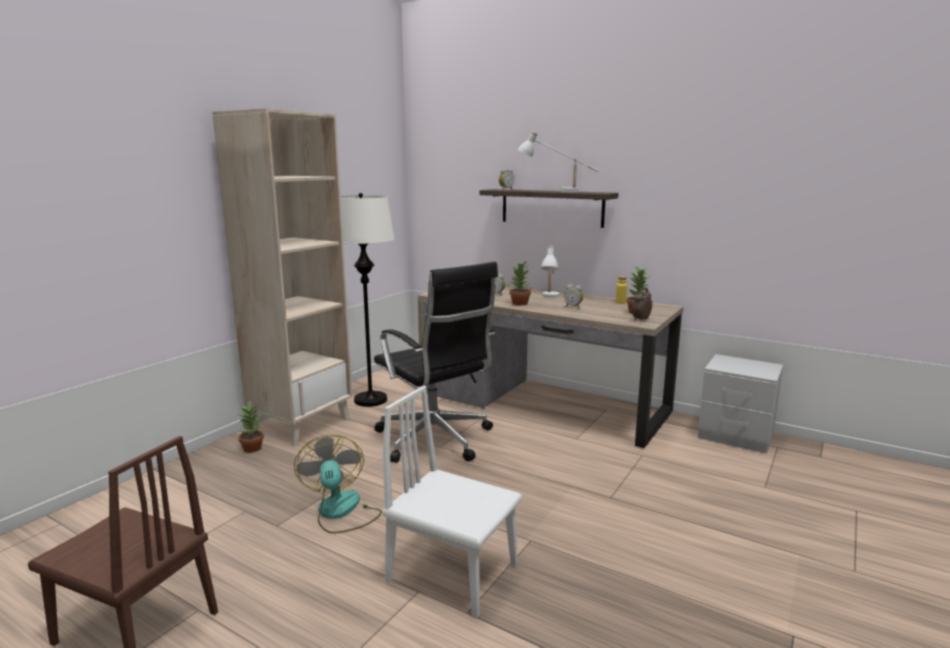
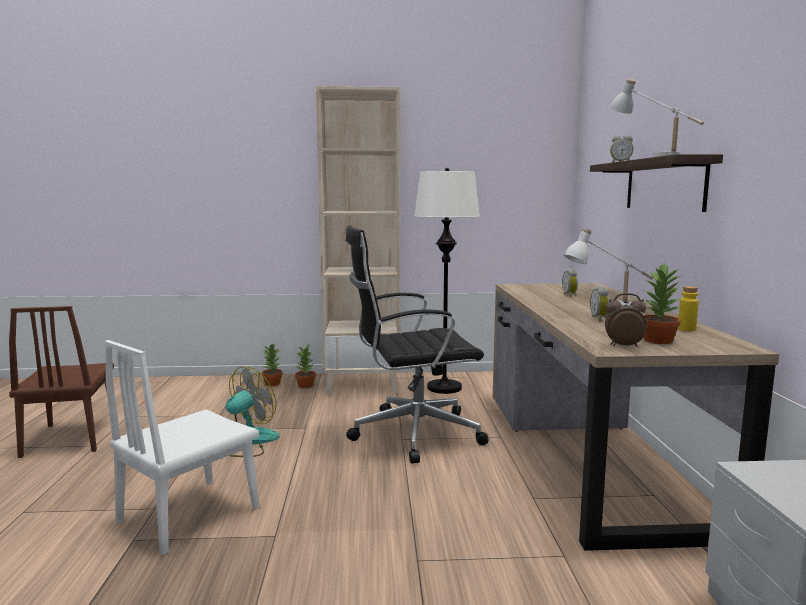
camera: 55 degrees right, 5 degrees down
black office chair [374,262,498,463] -> black office chair turned 60 degrees clockwise [346,225,489,464]
white chair [382,386,522,619] -> white chair turned 135 degrees counterclockwise [105,340,259,555]
potted plant [510,261,531,305] -> potted plant moved to [261,344,283,386]

